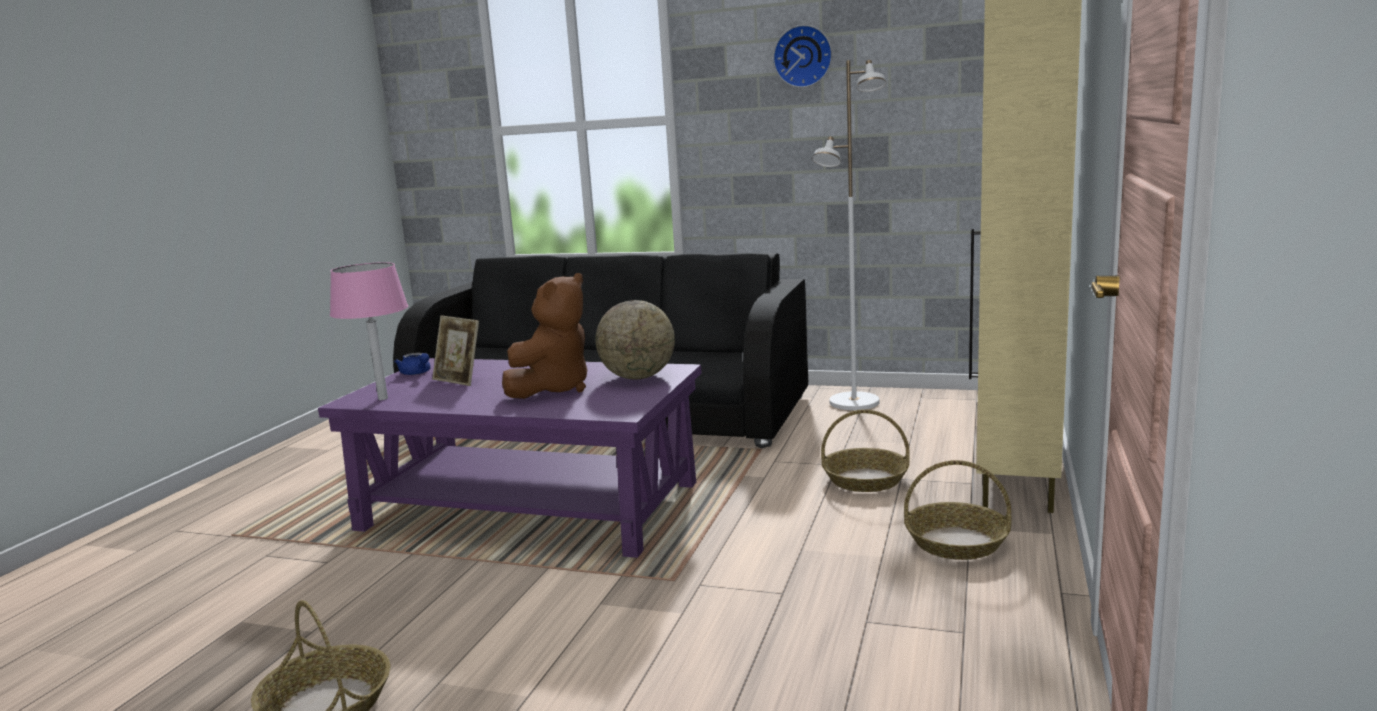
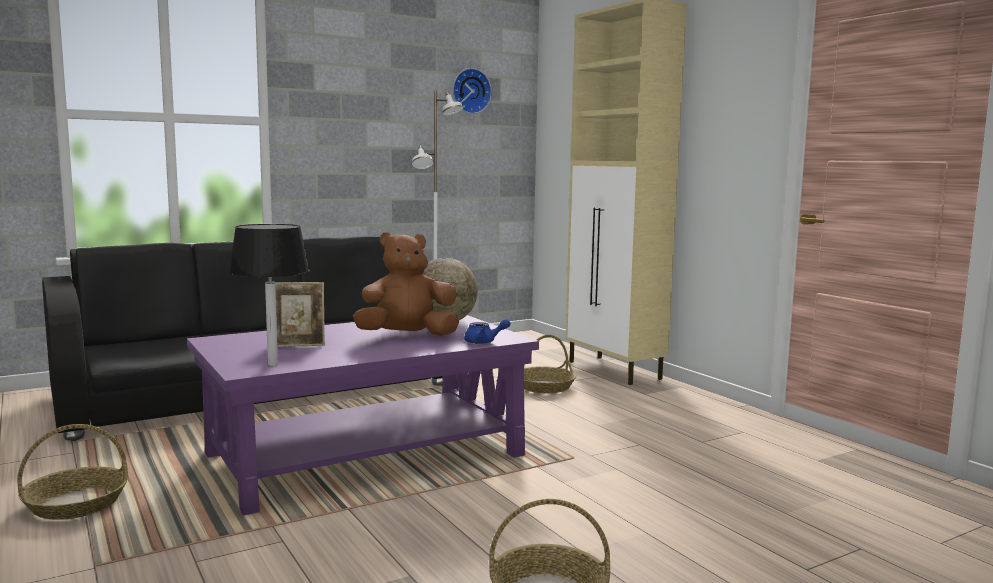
camera: 50 degrees left, 5 degrees down
pink table lamp [330,262,408,400] -> black table lamp [229,224,310,366]
blue teapot [394,353,431,375] -> blue teapot moved to [464,319,511,344]
brown plush toy [502,273,587,399] -> brown plush toy turned 90 degrees counterclockwise [353,232,459,336]
wall clock [773,25,832,88] -> wall clock moved to [453,68,492,114]
basket [904,460,1011,560] -> basket moved to [17,424,128,520]

